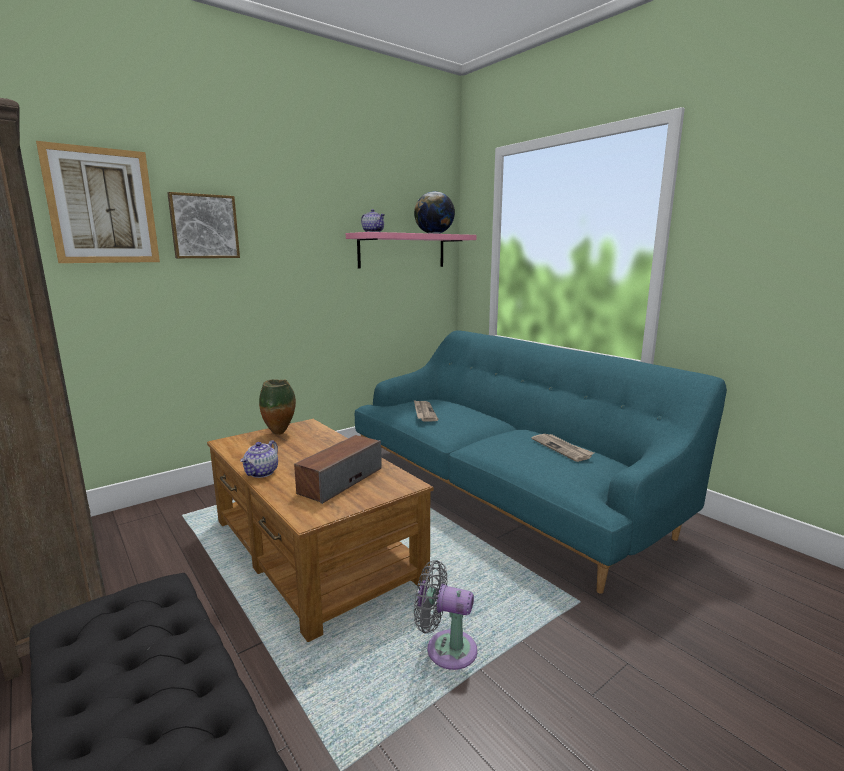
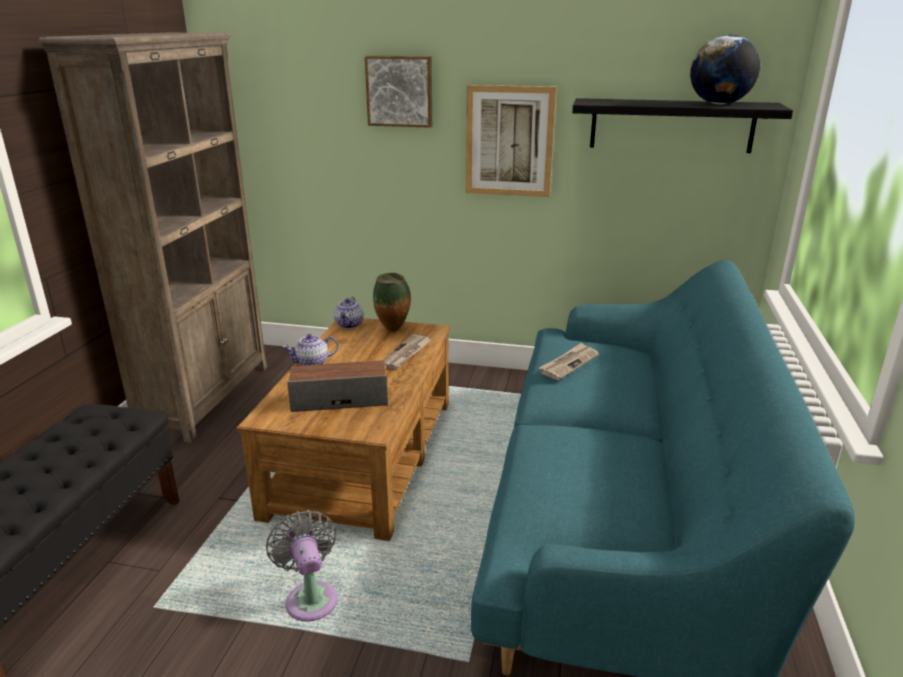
camera: 50 degrees right, 10 degrees up
picture [36,141,160,263] -> picture moved to [466,85,556,197]
pink shelf [346,232,476,269] -> black shelf [572,98,793,153]
teapot [361,209,385,232] -> teapot moved to [334,297,363,329]
newspaper [531,434,594,462] -> newspaper moved to [383,335,431,369]

